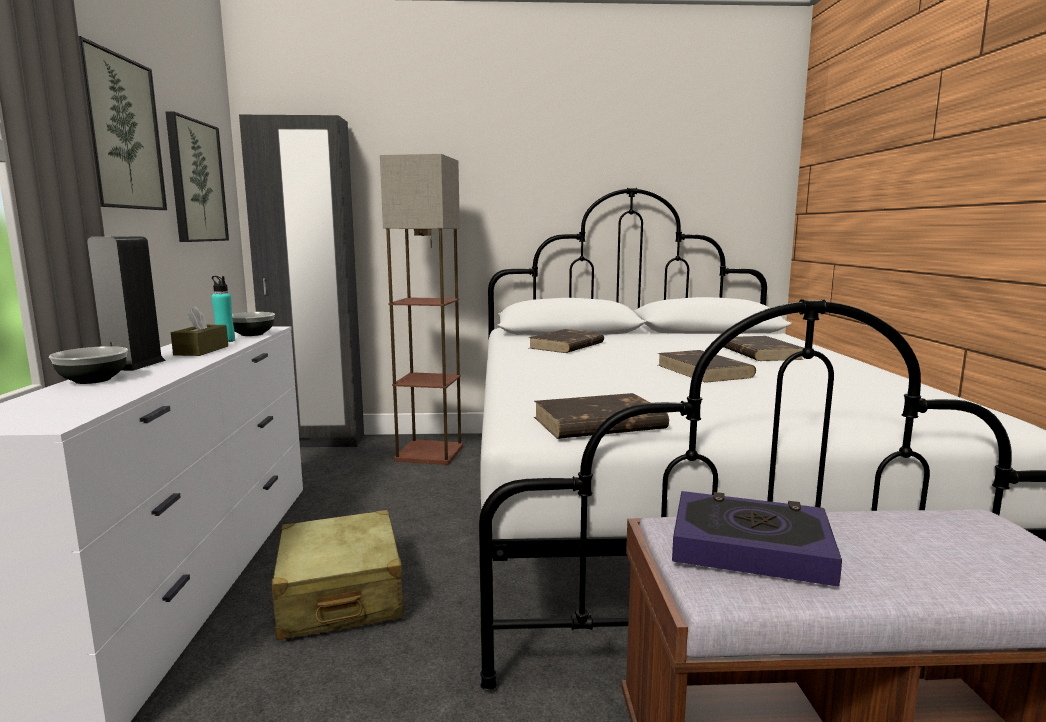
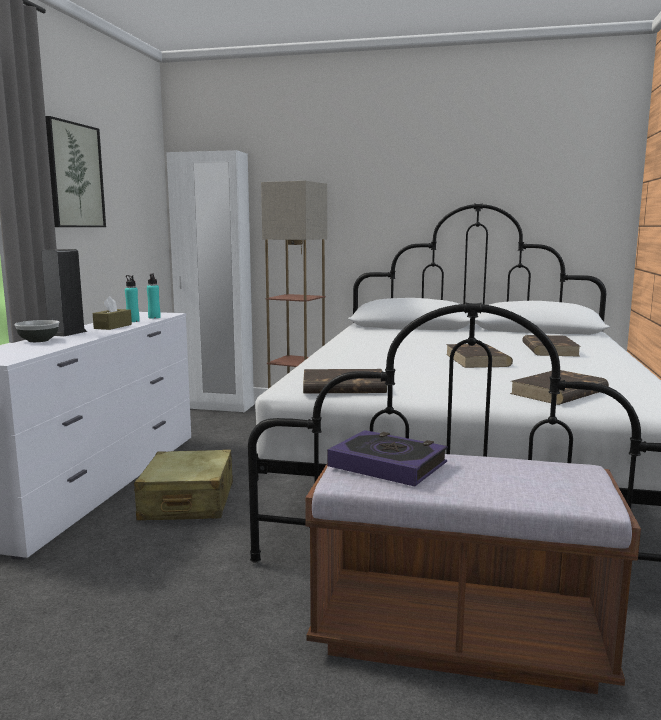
camera: 15 degrees right, 0 degrees up
picture [166,111,229,242] -> none
bowl [232,312,275,336] -> turquoise bottle [147,273,161,319]
black wardrobe [239,115,364,447] -> white wardrobe [166,150,254,412]
brown book [529,329,604,353] -> brown book moved to [510,370,609,405]

